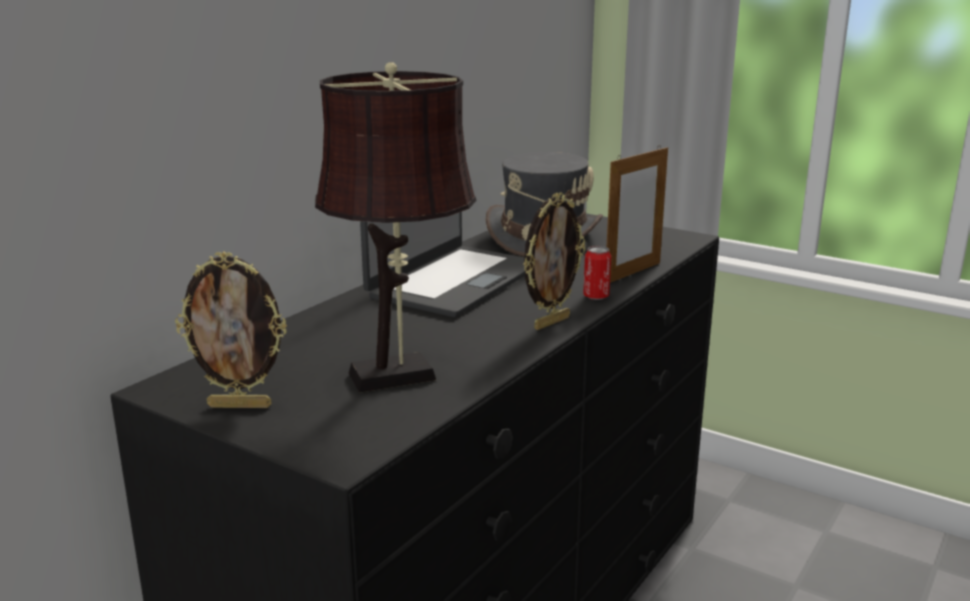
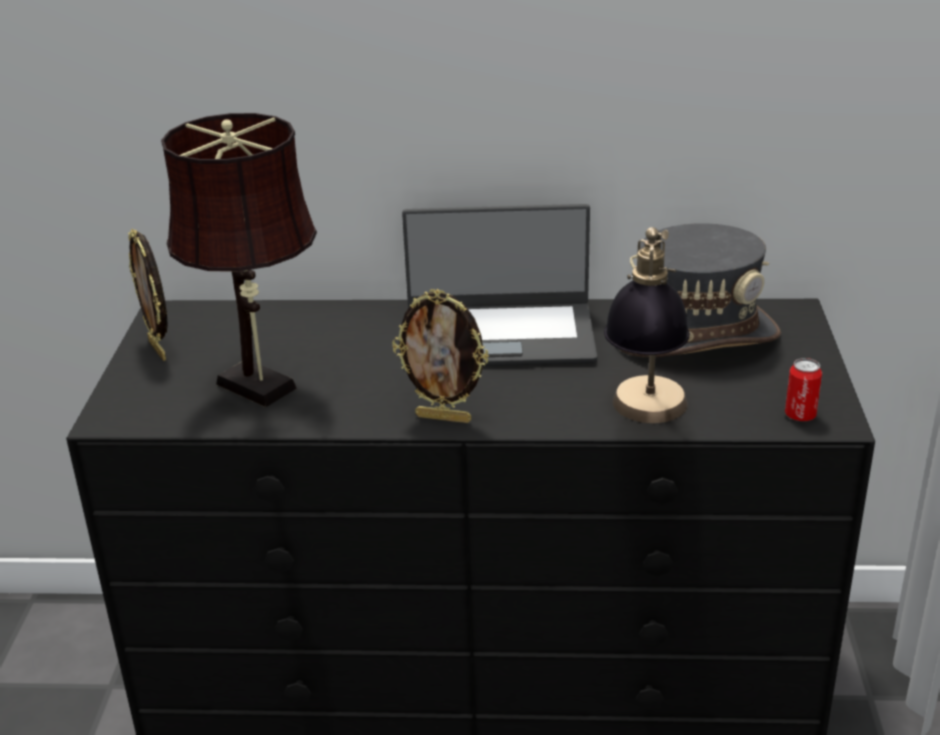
camera: 60 degrees right, 10 degrees up
can [583,246,611,300] -> can moved to [785,358,822,421]
picture frame [607,145,668,283] -> table lamp [604,227,690,423]

